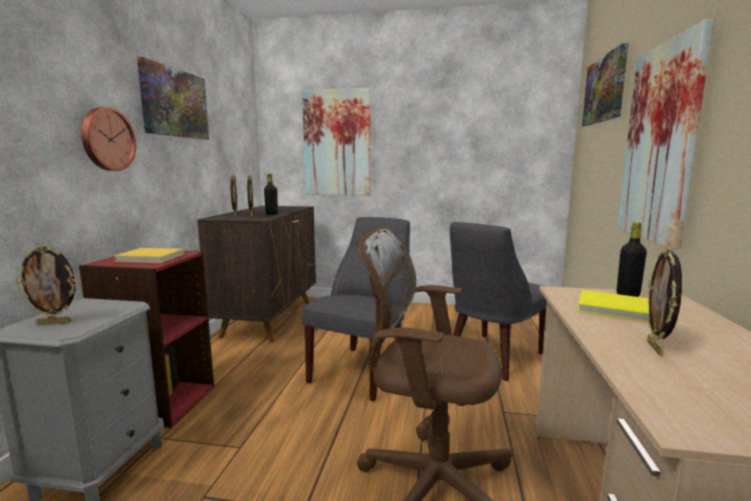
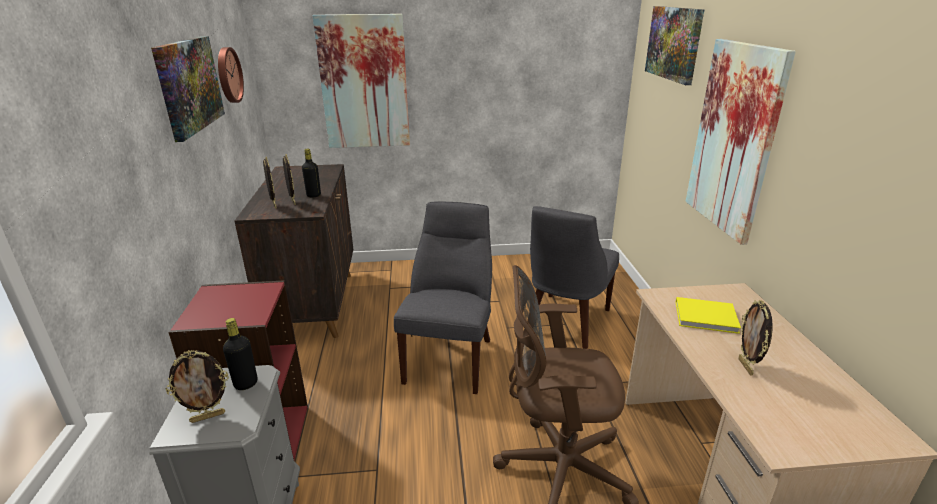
camera: 15 degrees left, 15 degrees up
wall clock [81,107,136,171] -> wall clock moved to [218,47,244,103]
yellow book [114,248,184,263] -> none
black bottle [617,222,647,297] -> black bottle moved to [223,318,258,390]

